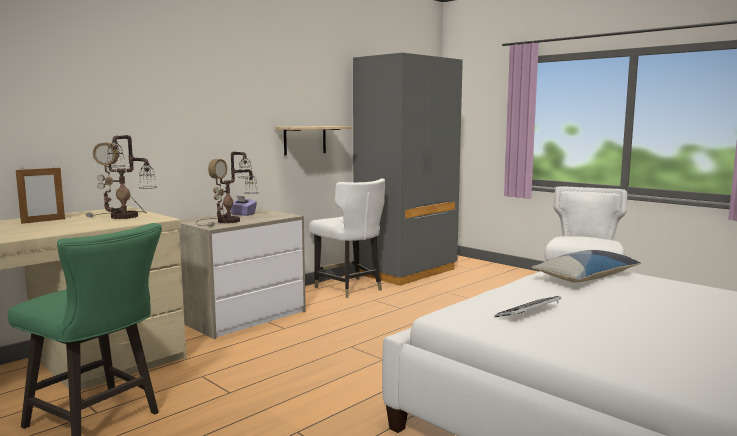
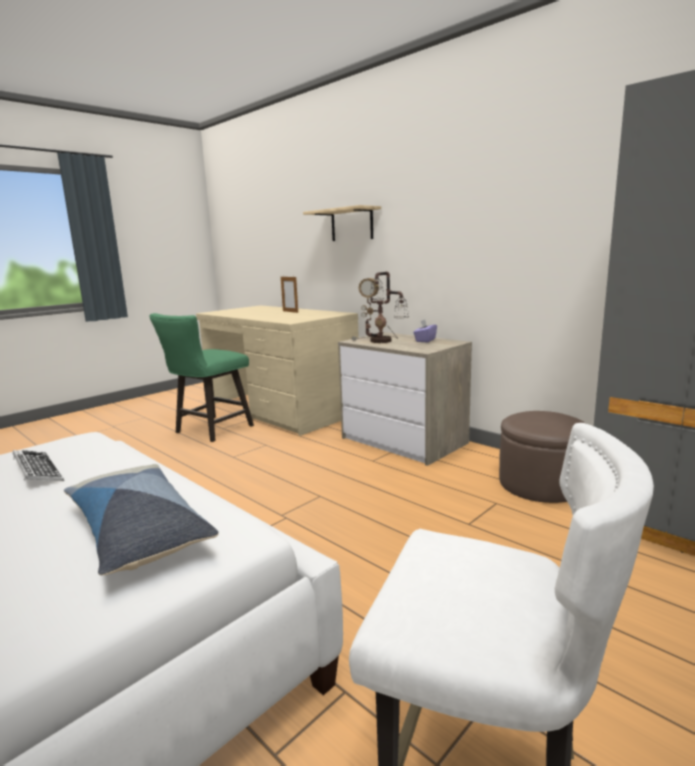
camera: 90 degrees right, 5 degrees up
table lamp [86,135,157,219] -> none
shelf [275,126,351,155] -> shelf moved to [303,205,381,241]
white chair [309,179,385,298] -> brown ottoman [499,411,585,503]

